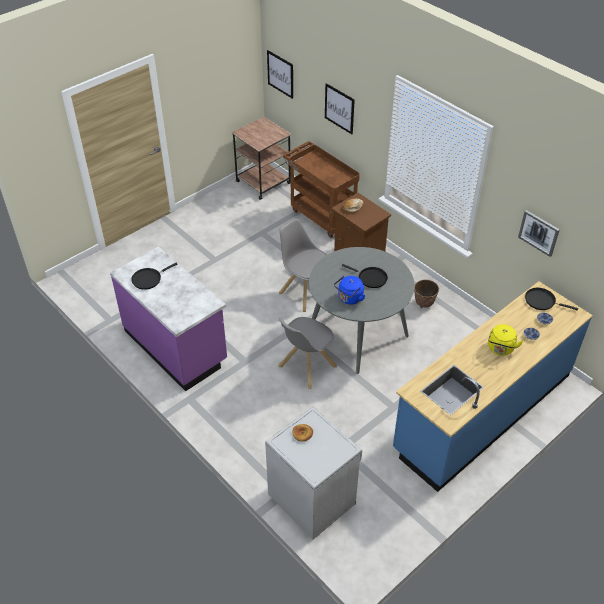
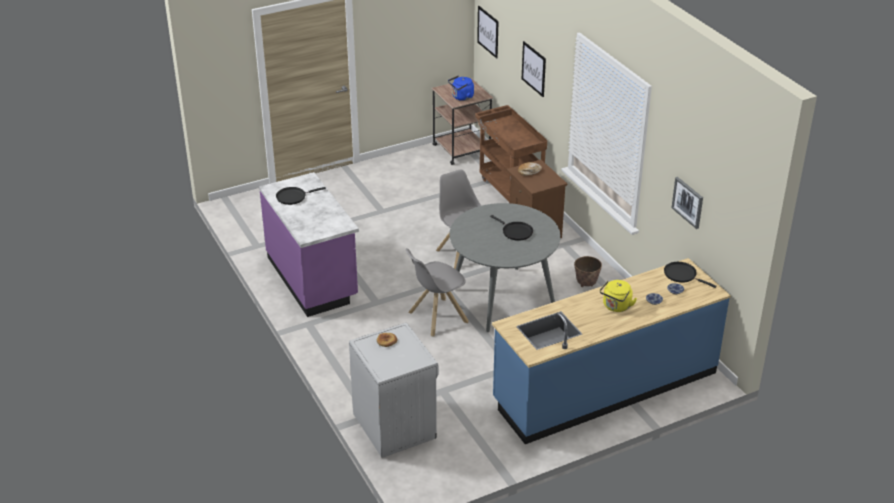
camera: 15 degrees right, 10 degrees down
blue kettle [334,276,365,305] -> blue kettle moved to [448,75,474,101]

